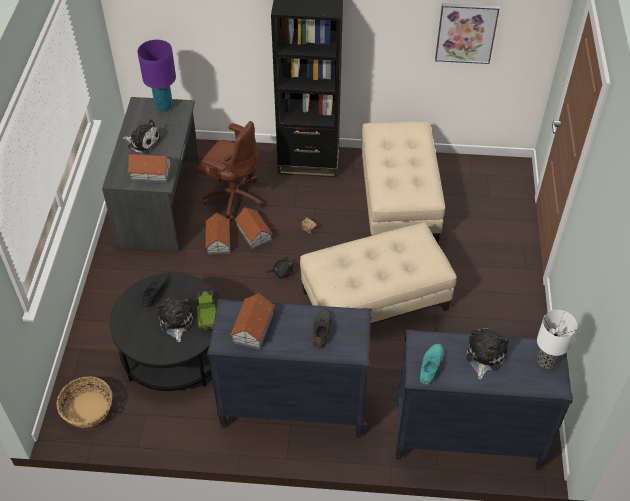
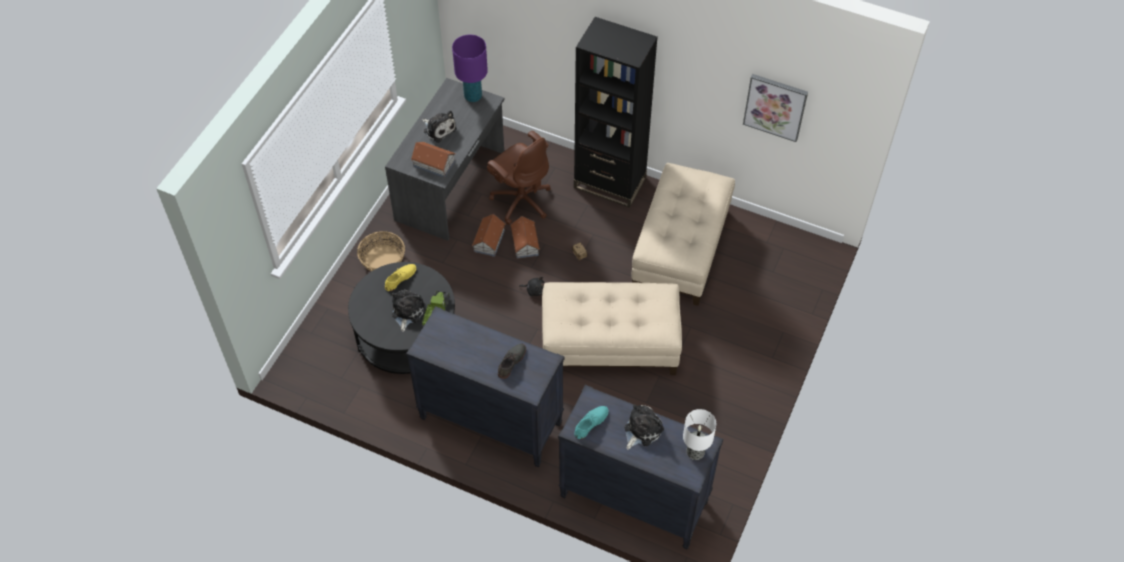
camera: 20 degrees right, 5 degrees up
basket [57,376,112,428] -> basket moved to [357,231,405,271]
black shoe [142,274,168,307] -> yellow shoe [385,264,417,291]
toy house [230,293,275,350] -> none

